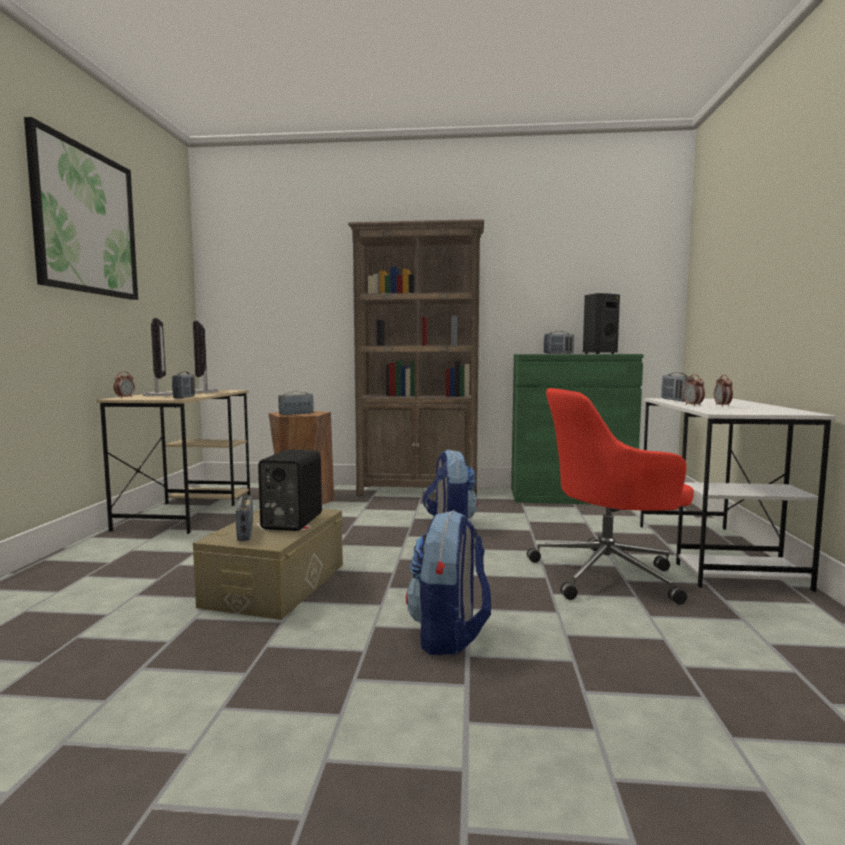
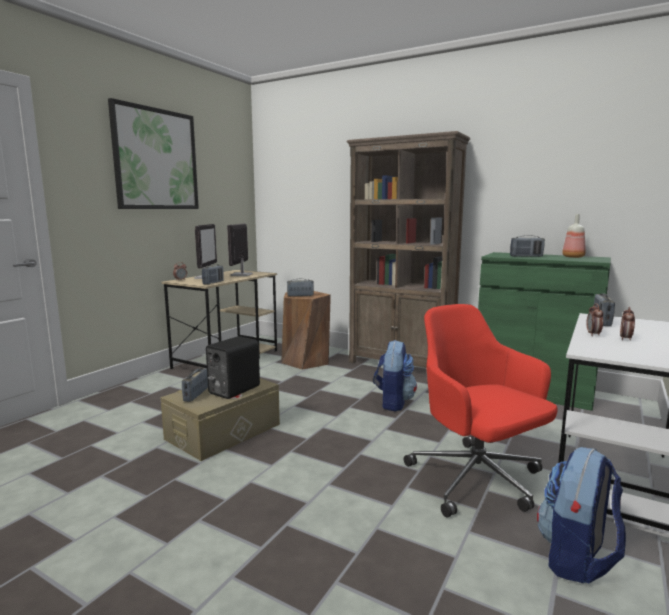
camera: 25 degrees right, 5 degrees up
backpack [406,510,491,655] -> backpack moved to [537,447,626,583]
red office chair [527,388,694,605] -> red office chair turned 45 degrees clockwise [404,304,557,517]
black speaker [583,293,620,354] -> bottle [562,214,586,258]

